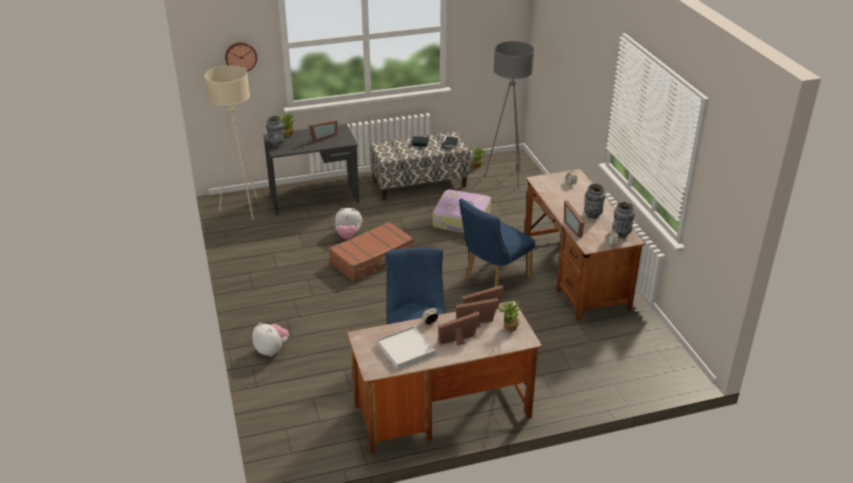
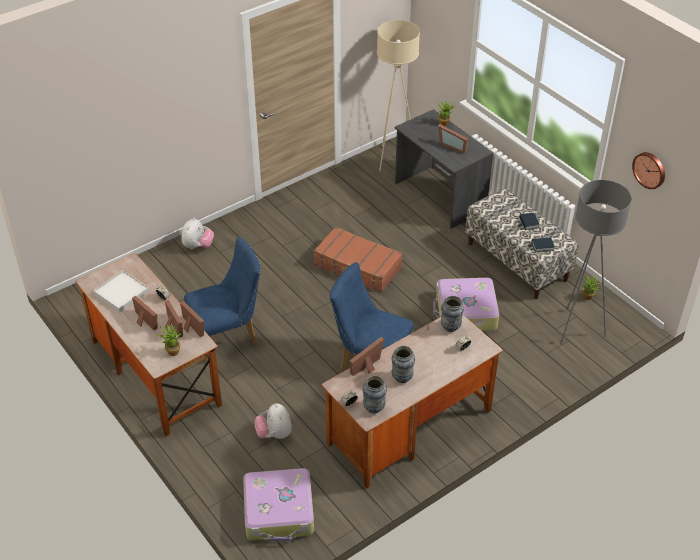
camera: 70 degrees right, 10 degrees up
wall clock [225,42,257,72] -> wall clock moved to [632,152,665,189]
vase [266,116,284,147] -> vase moved to [441,296,464,332]
plush toy [335,208,362,239] -> plush toy moved to [255,403,292,439]
none -> suitcase [243,468,314,541]

